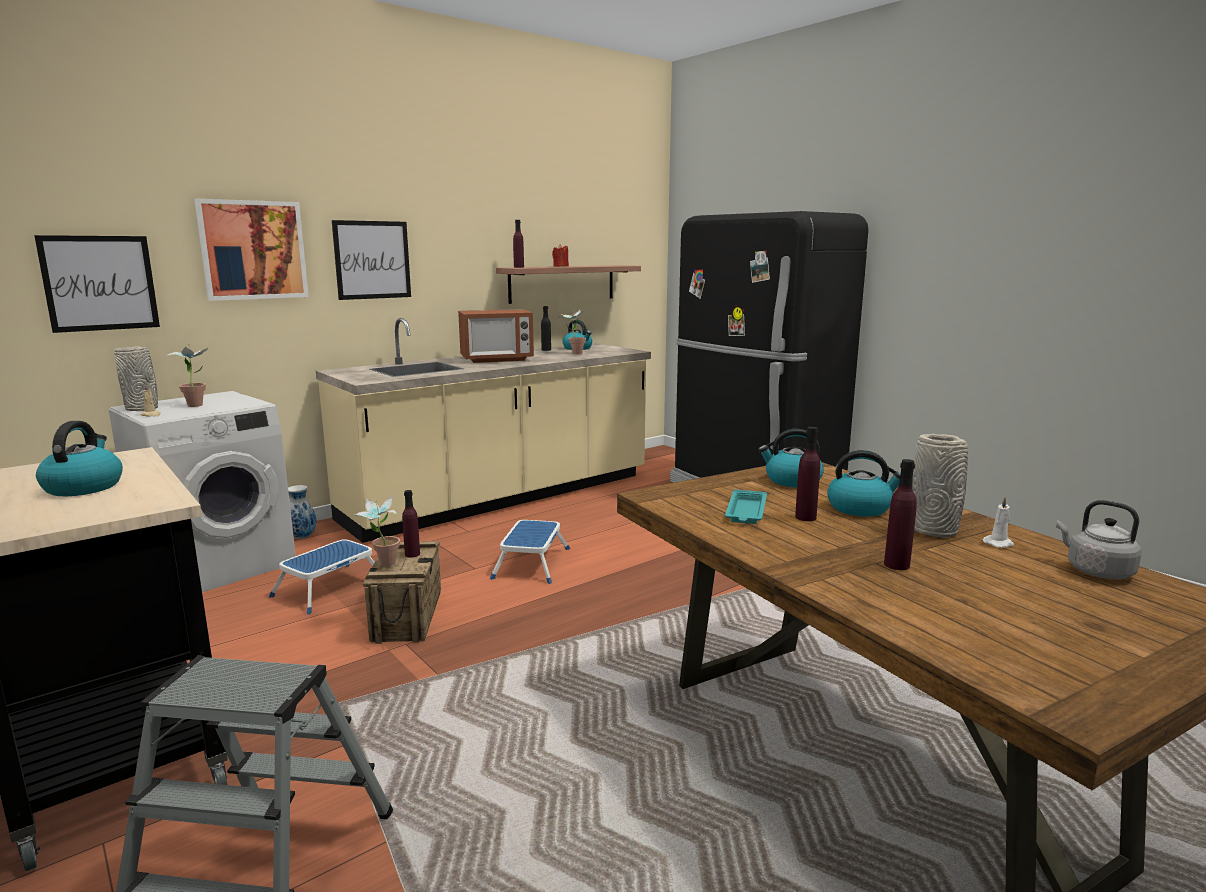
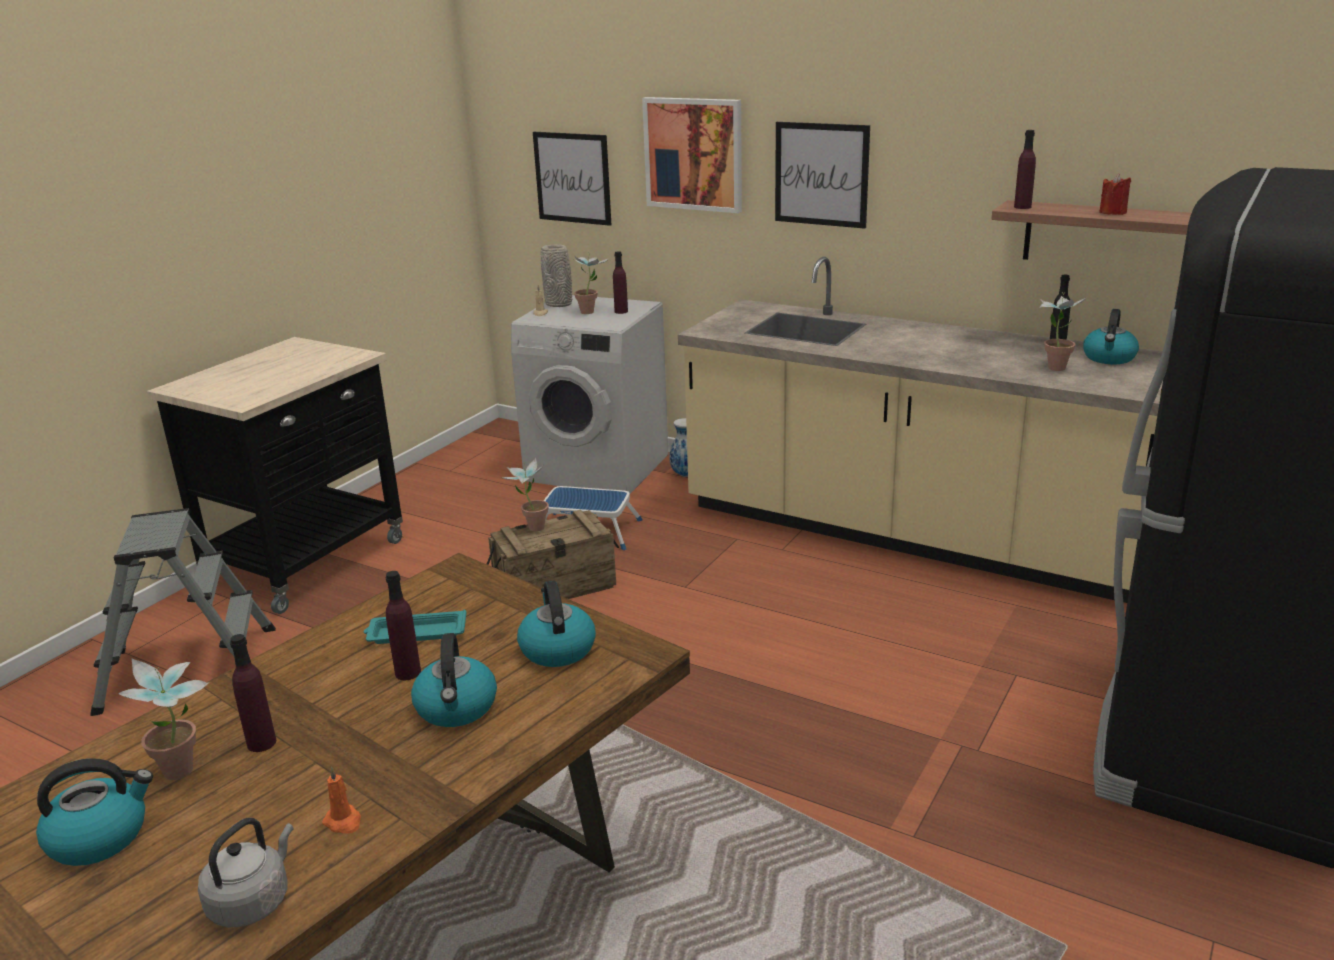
camera: 70 degrees right, 10 degrees up
kettle [36,421,123,496] -> kettle moved to [36,758,153,866]
purple bottle [402,490,420,558] -> purple bottle moved to [613,251,628,314]
microwave [458,309,534,363] -> none
blue step ladder [490,520,570,584] -> none
grey vase [912,434,968,537] -> none
white candle [983,496,1014,548] -> orange candle [322,767,361,833]
none -> potted plant [118,658,209,780]

